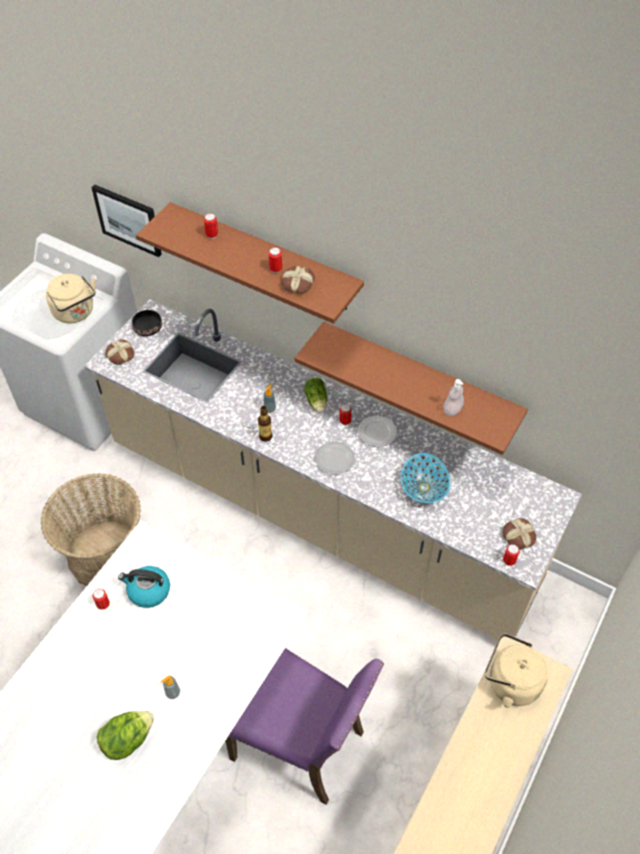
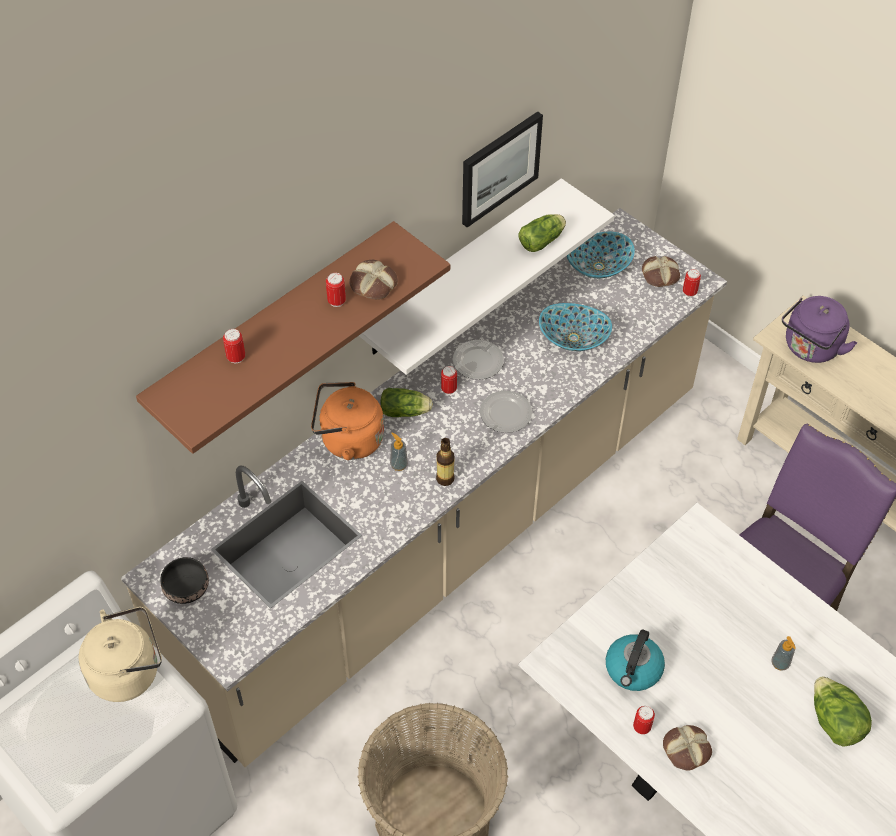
camera: 75 degrees left, 0 degrees up
picture [91,185,162,257] -> picture moved to [462,112,543,228]
bread [105,340,134,365] -> bread moved to [663,725,712,771]
brown shelf [295,322,528,455] -> white shelf [359,178,614,375]
soap dispenser [444,379,464,416] -> lettuce [519,214,566,252]
beige kettle [485,633,548,708] -> purple kettle [782,296,857,363]
none -> orange kettle [311,382,384,460]
none -> bowl [567,232,635,278]

